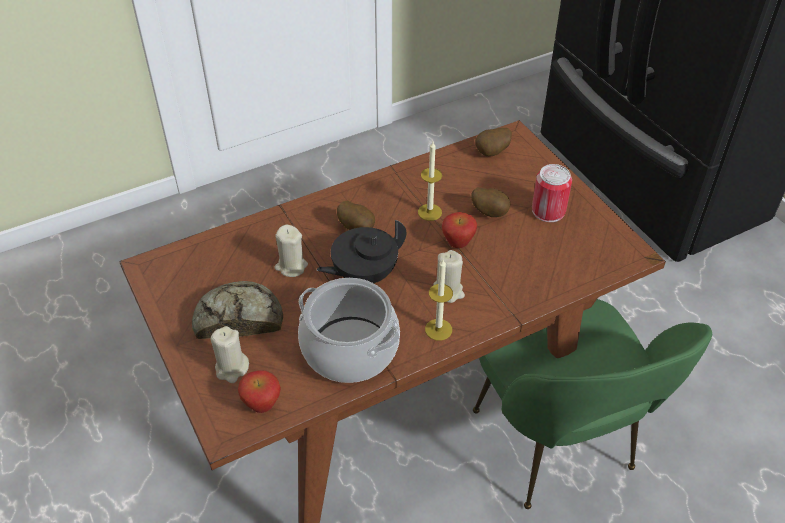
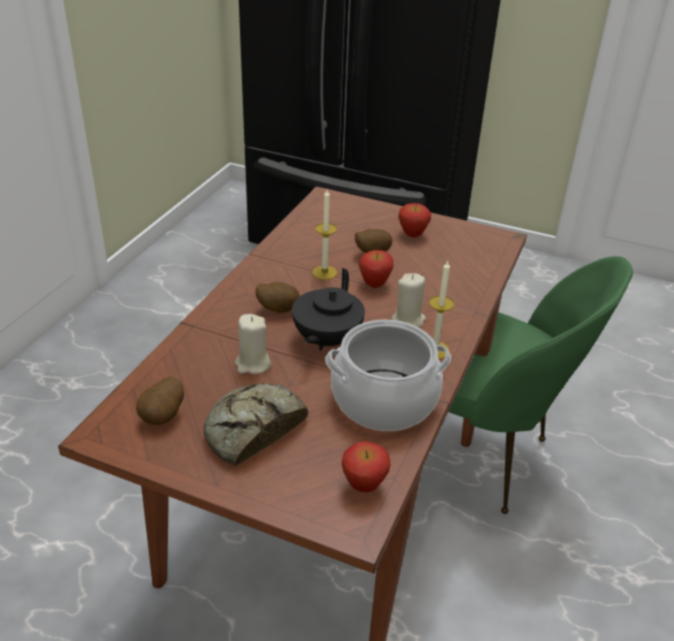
camera: 40 degrees left, 10 degrees down
beige candle [211,326,249,383] -> none
potato [475,128,512,156] -> potato moved to [136,377,184,425]
can [532,164,572,222] -> apple [398,203,431,238]

